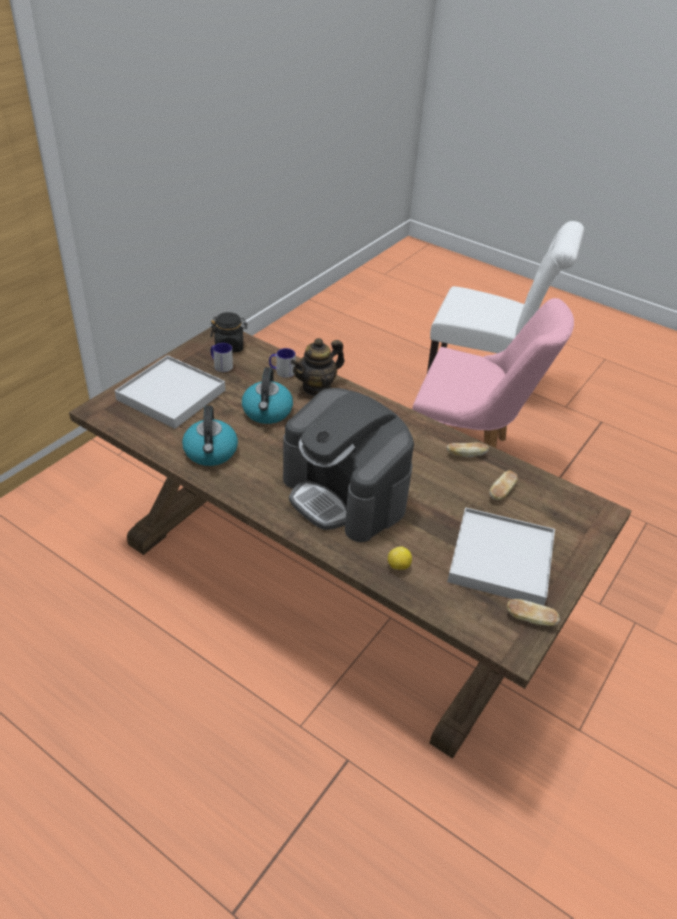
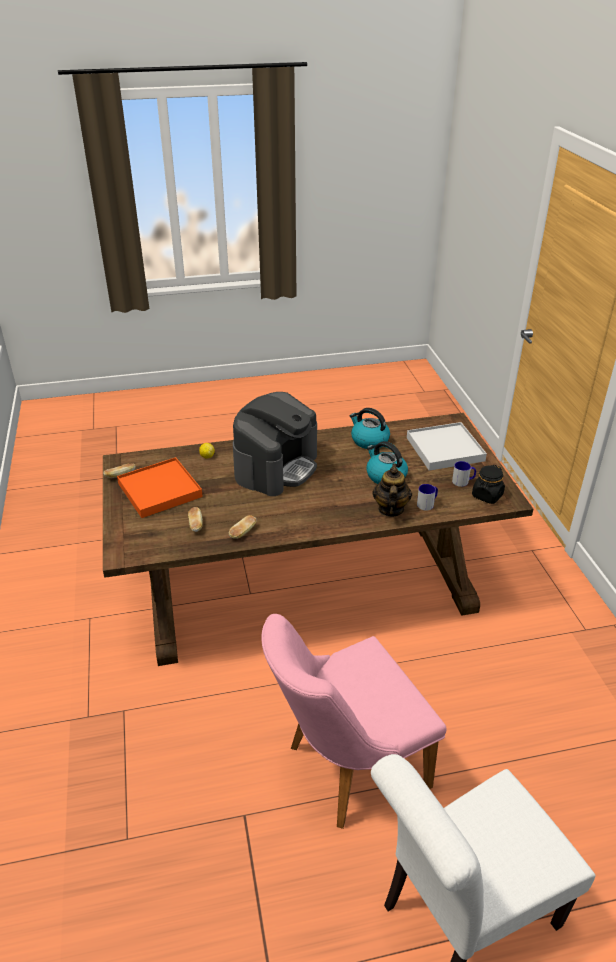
camera: 135 degrees right, 5 degrees down
coffee machine [283,388,414,542] -> coffee machine turned 120 degrees clockwise [233,392,317,496]
white tray [447,507,555,606] -> orange tray [117,457,203,518]

